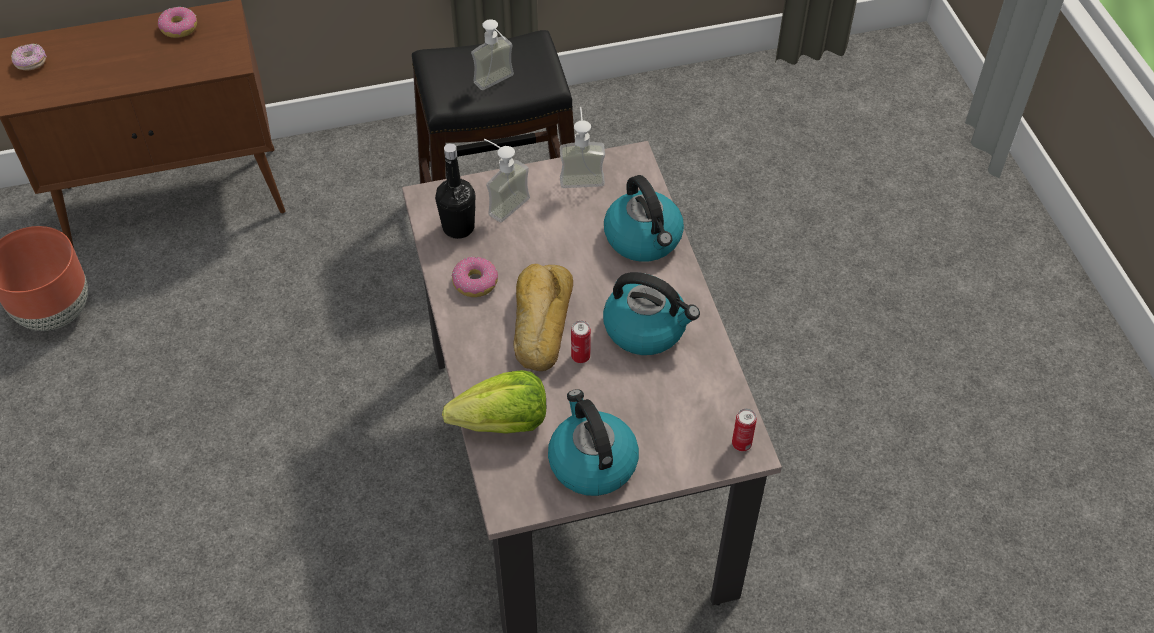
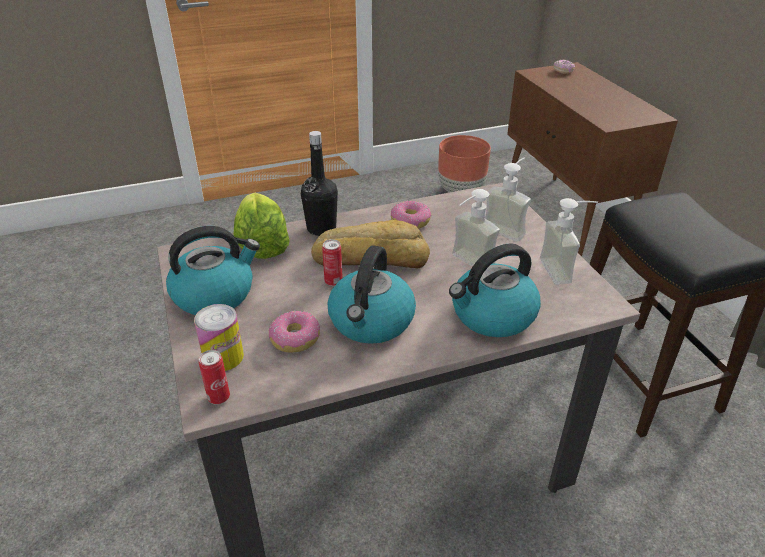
camera: 85 degrees right, 15 degrees down
donut [158,7,197,38] -> donut moved to [269,311,320,352]
black bottle [435,143,475,239] -> black bottle moved to [301,131,338,236]
soap dispenser [471,19,514,90] -> soap dispenser moved to [452,189,500,267]
none -> can [194,304,244,371]

